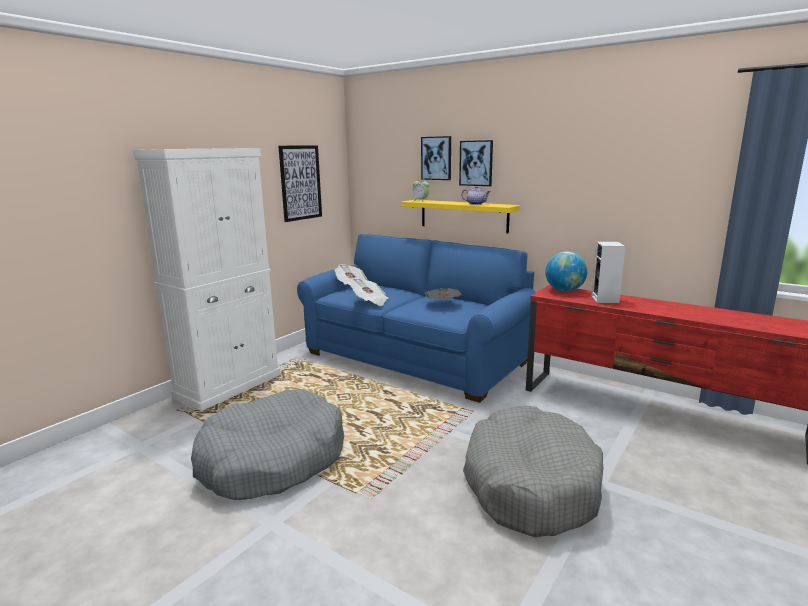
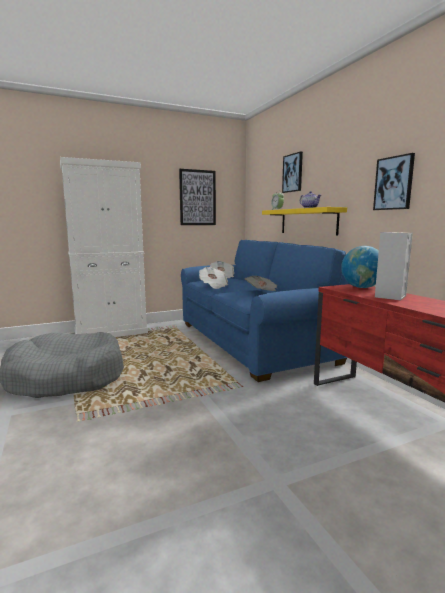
camera: 30 degrees right, 5 degrees down
picture [459,140,493,186] -> picture moved to [373,153,415,210]
grey dog bed [463,406,603,537] -> none

